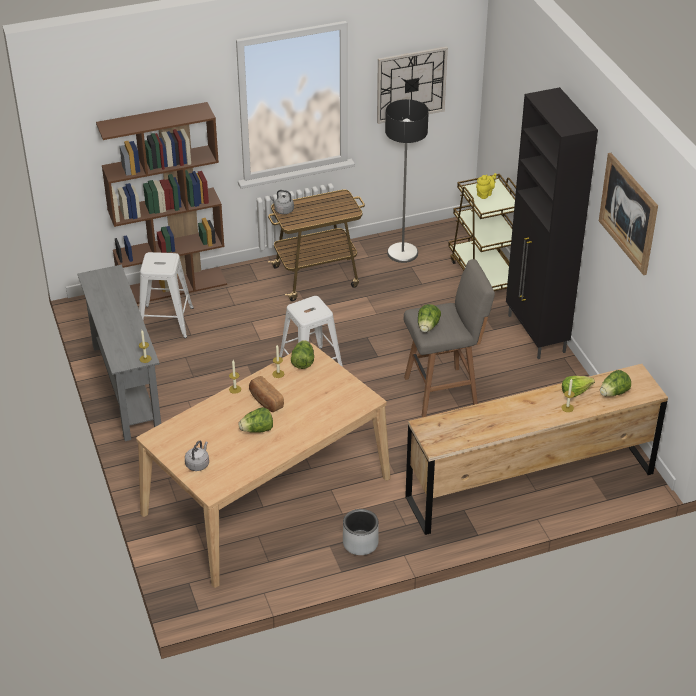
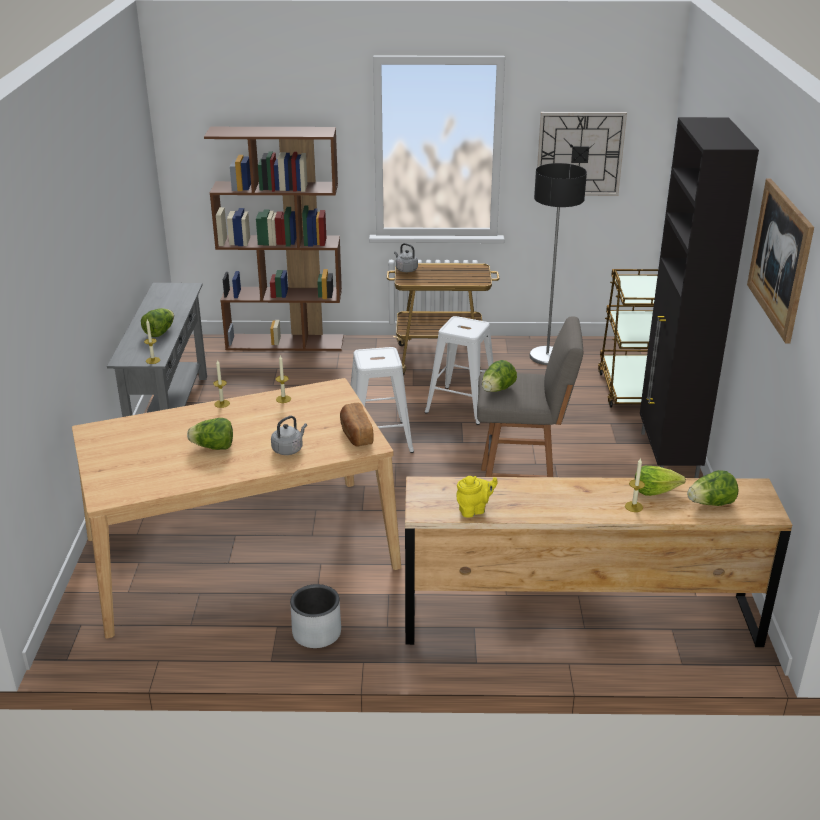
camera: 20 degrees right, 10 degrees down
white stool [139,252,194,338] -> white stool moved to [425,316,493,425]
grey kettle [185,441,209,471] -> grey kettle moved to [271,416,307,455]
bread [249,376,284,412] -> bread moved to [340,403,374,446]
lettuce [291,340,314,369] -> lettuce moved to [141,308,174,337]
yellow teapot [476,173,497,199] -> yellow teapot moved to [456,476,498,518]

